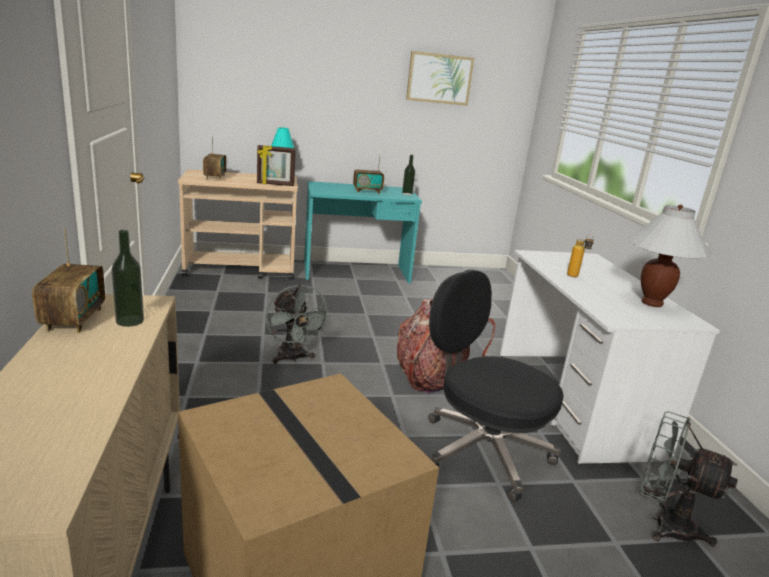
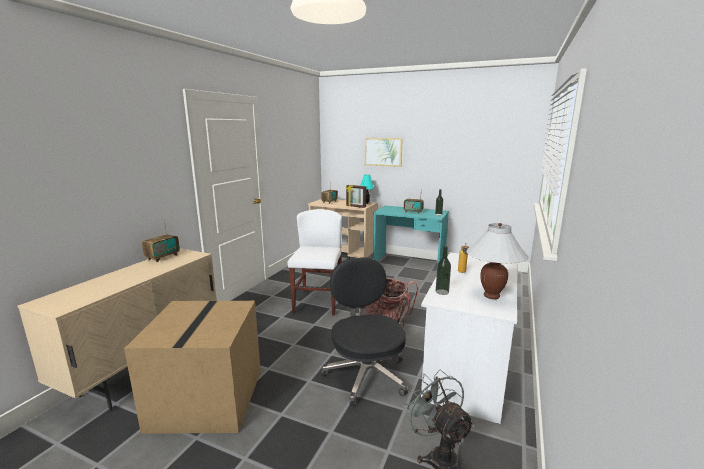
camera: 35 degrees right, 5 degrees down
bottle [112,230,144,327] -> bottle moved to [436,246,451,295]
grey fan [265,284,331,364] -> white chair [288,209,342,316]
picture [406,51,474,106] -> picture moved to [365,138,403,167]

